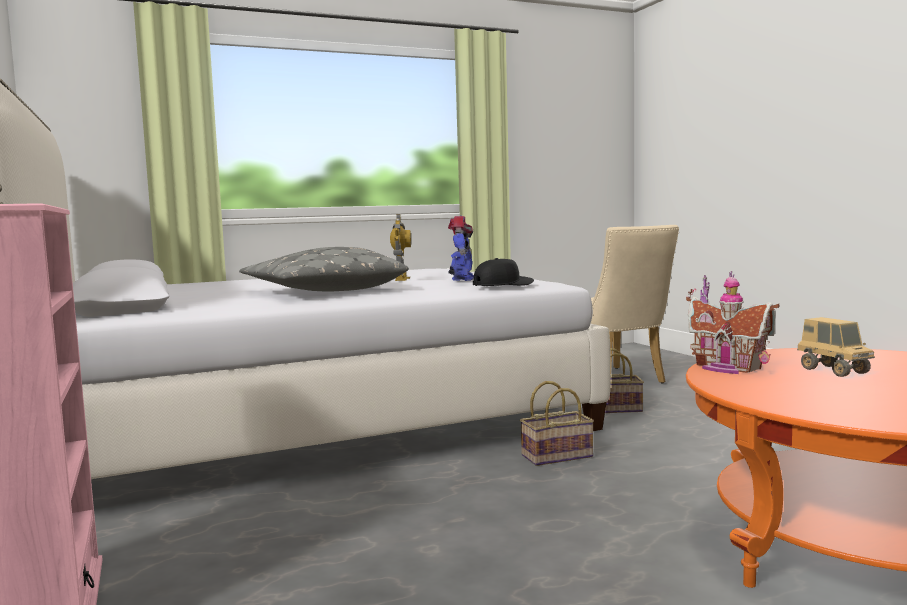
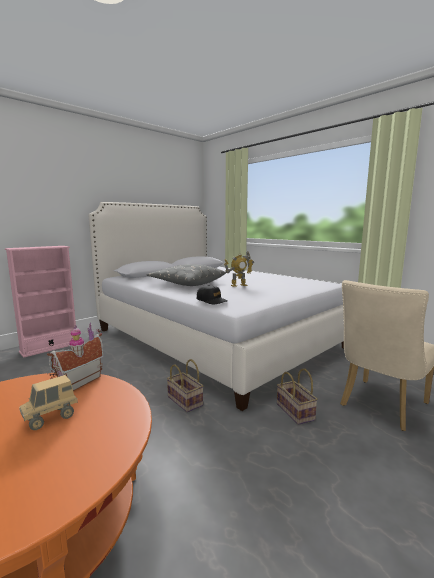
camera: 70 degrees right, 5 degrees up
toy robot [448,216,474,281] -> none

